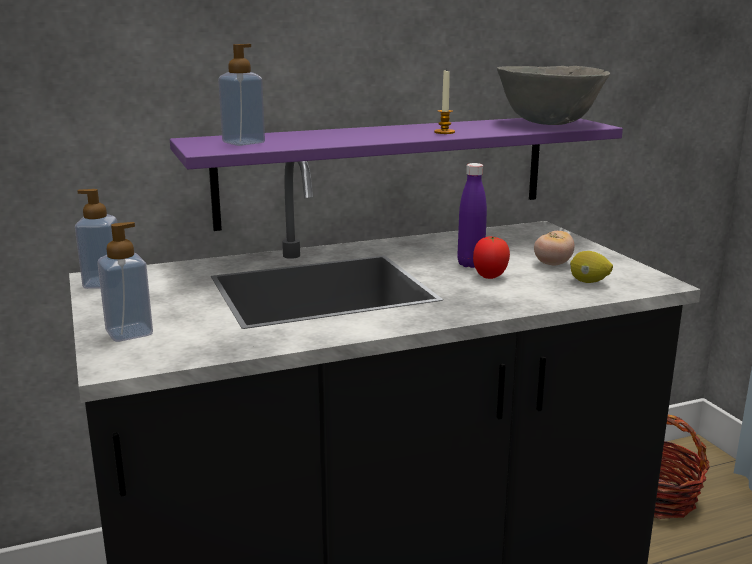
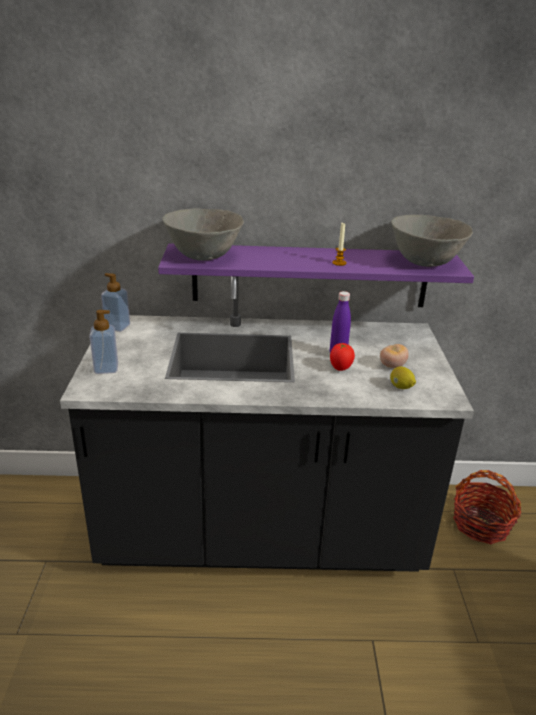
camera: 20 degrees right, 10 degrees up
soap dispenser [218,44,265,146] -> grey bowl [162,208,244,261]

